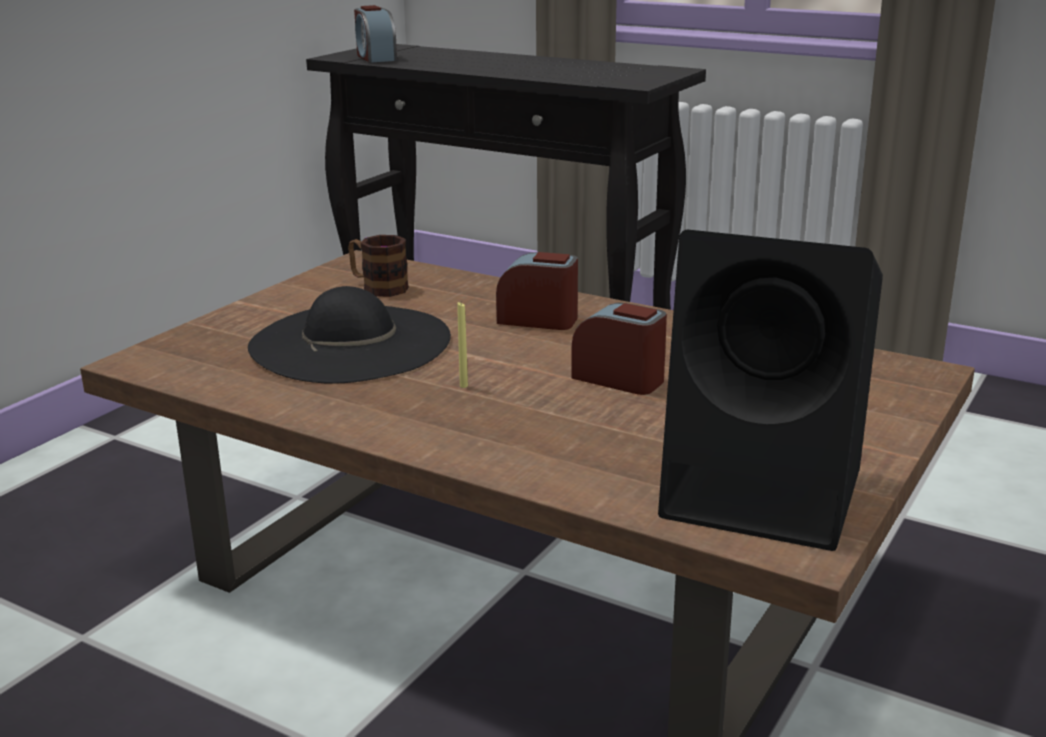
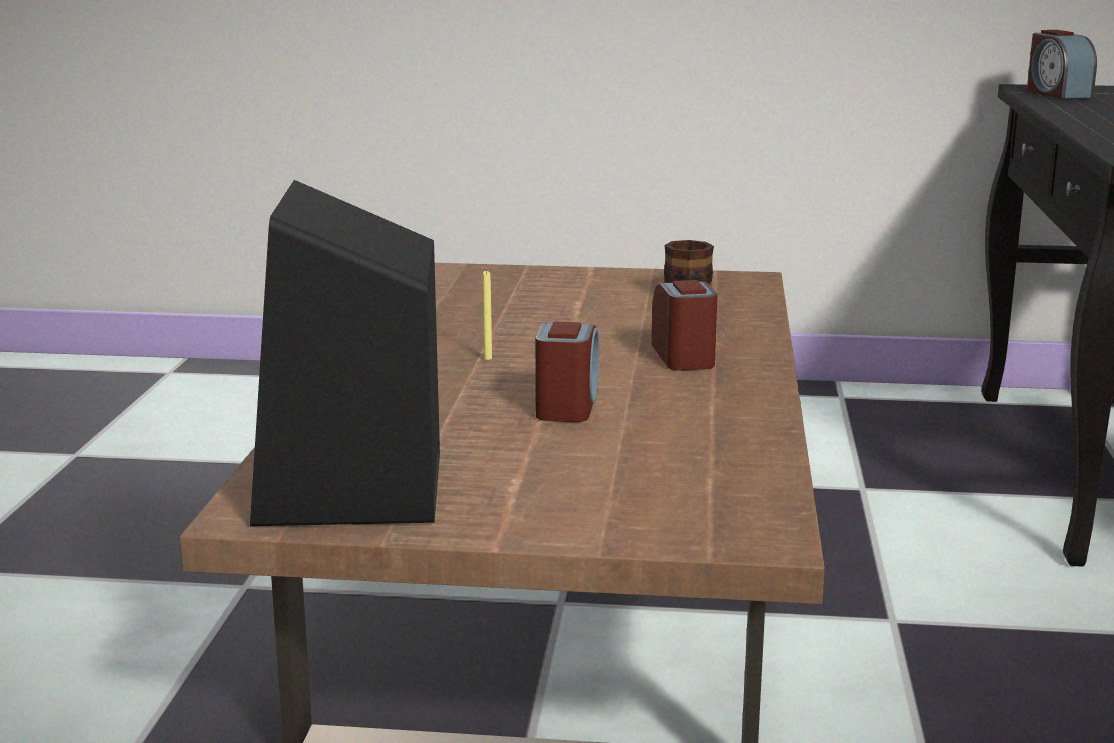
camera: 65 degrees right, 5 degrees down
black hat [248,286,451,384] -> none
alarm clock [354,5,397,63] -> alarm clock turned 60 degrees counterclockwise [1027,30,1097,99]

